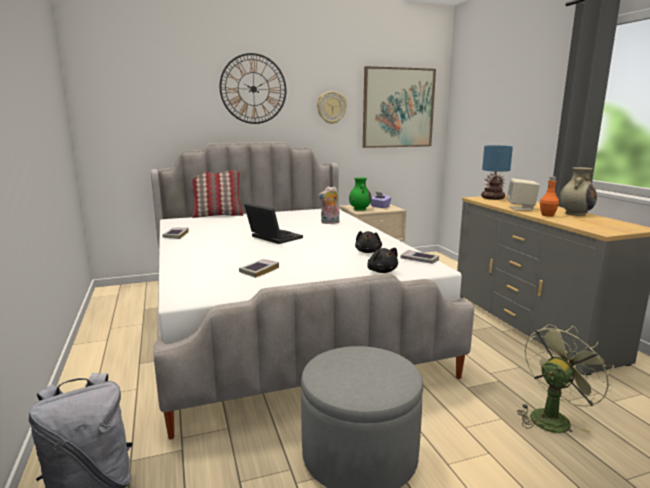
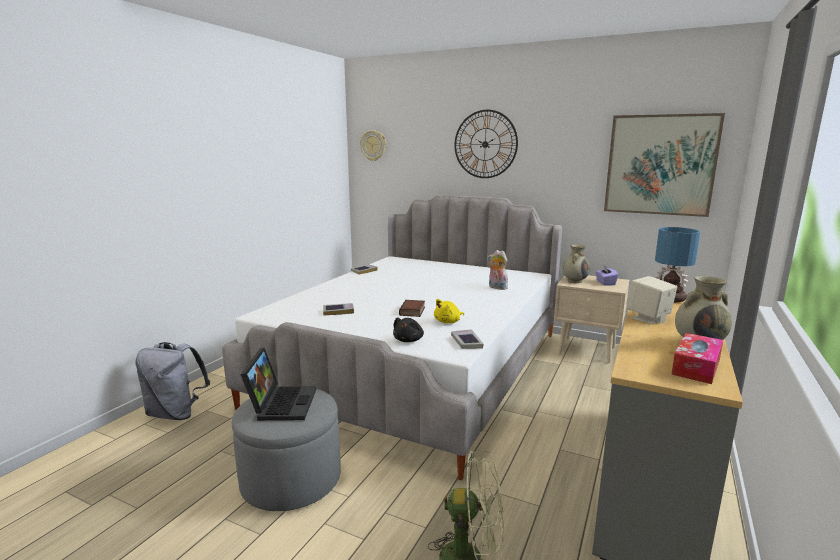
camera: 45 degrees right, 0 degrees up
pillow [192,170,244,218] -> none
laptop [244,203,303,244] -> laptop moved to [241,348,316,421]
wall clock [317,91,347,124] -> wall clock moved to [360,130,386,161]
green vase [349,177,372,211] -> beige vase [563,245,590,283]
black plush toy [355,231,382,253] -> yellow plush toy [434,299,464,323]
orange bottle [540,176,559,217] -> none
none -> book [399,300,425,317]
none -> tissue box [672,333,723,384]

